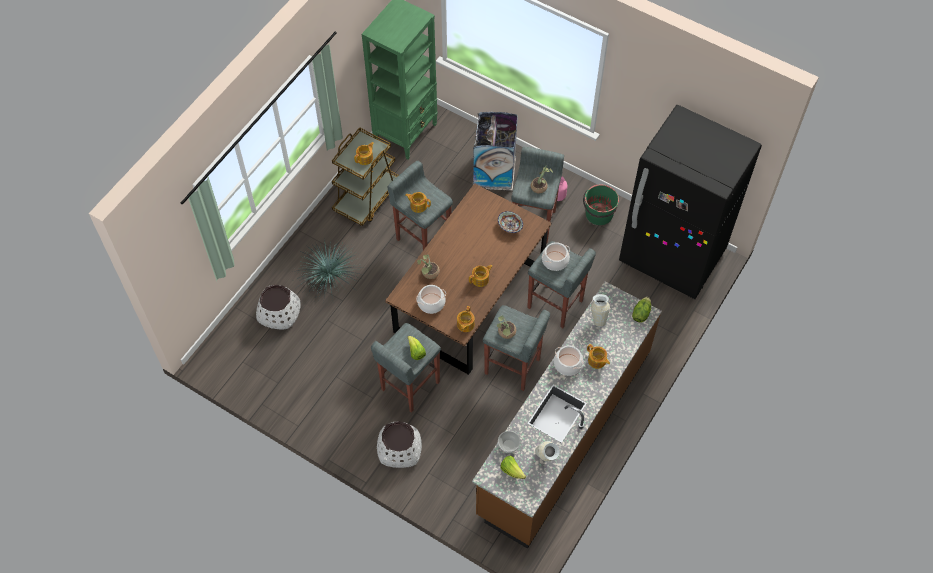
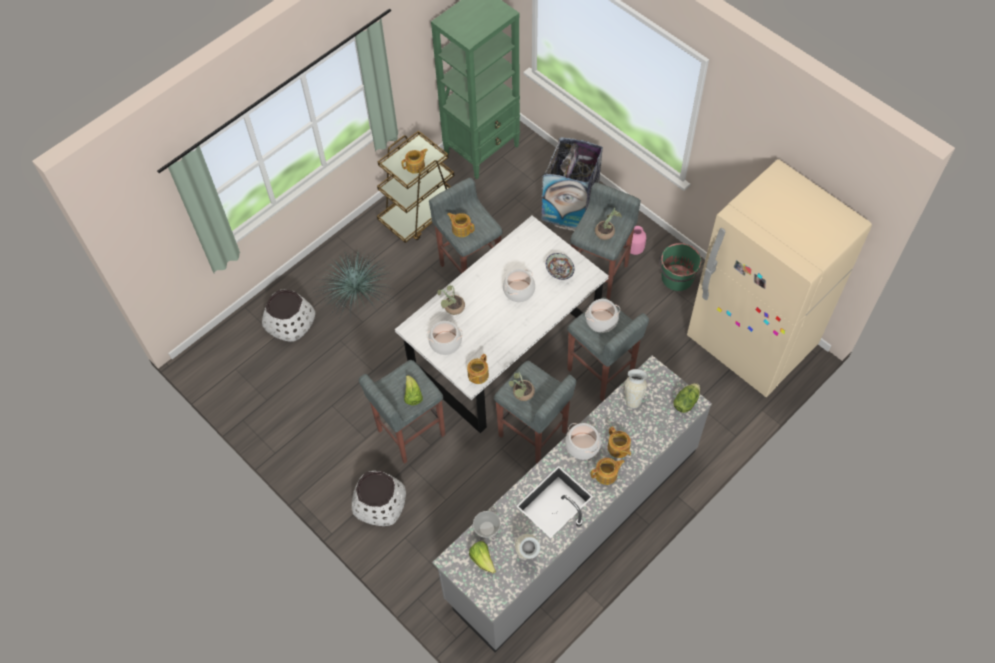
camera: 15 degrees right, 0 degrees up
brown dining table [385,183,551,375] -> white dining table [395,216,609,433]
teapot [469,265,493,287] -> teapot moved to [591,458,625,485]
brown counter [472,281,662,549] -> grey counter [432,355,712,652]
black fridge [619,105,762,299] -> beige fridge [687,159,872,397]
none -> cooking pot [503,269,535,302]

